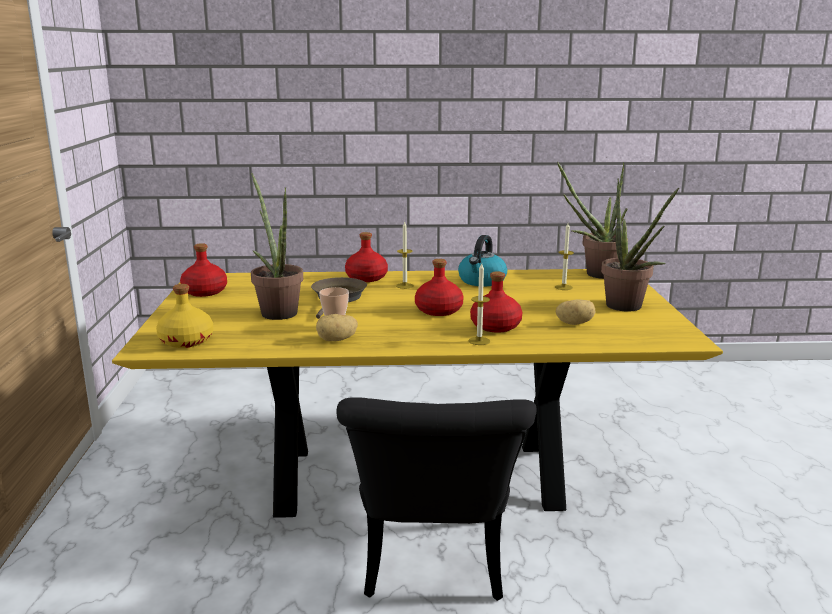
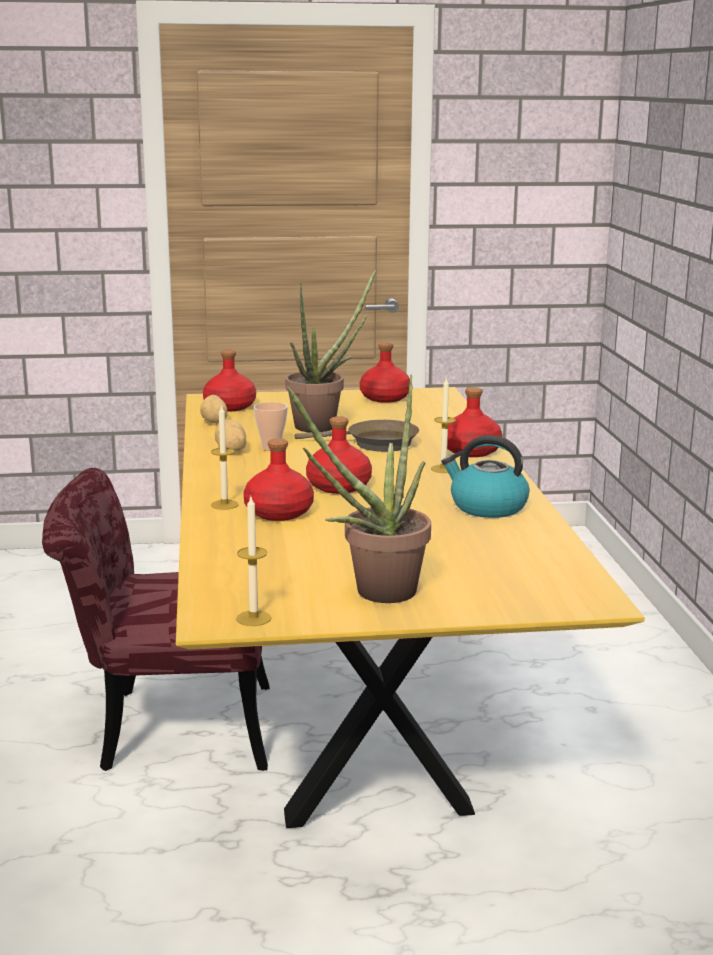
camera: 85 degrees right, 0 degrees up
yellow bottle [156,284,213,348] -> red bottle [203,350,256,411]
black chair [336,397,537,601] -> red chair [42,468,270,771]
candle [555,223,574,290] -> candle moved to [236,497,271,626]
potato [556,299,595,325] -> potato moved to [200,395,227,424]
potted plant [557,162,628,279] -> none

